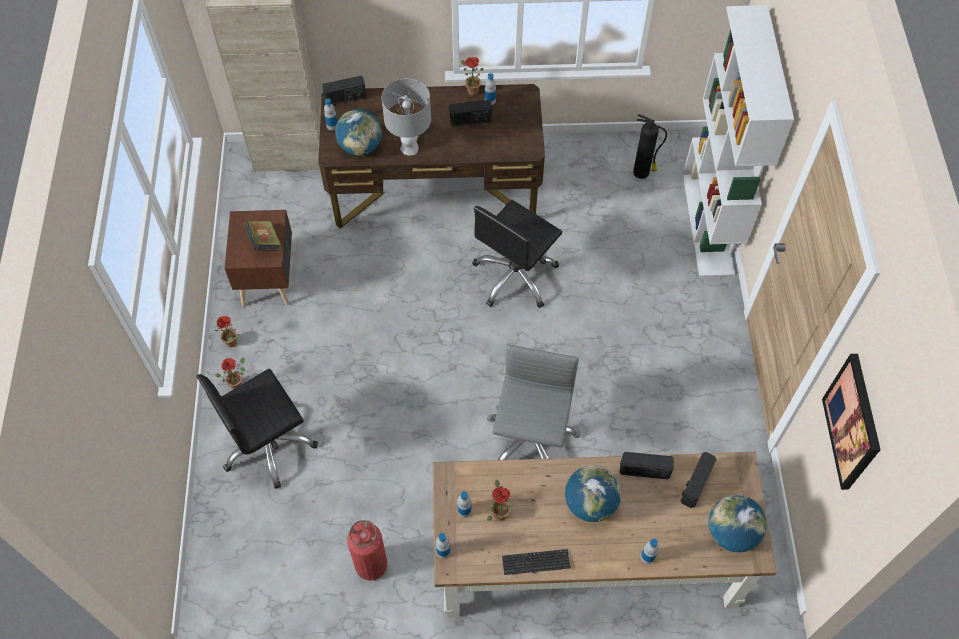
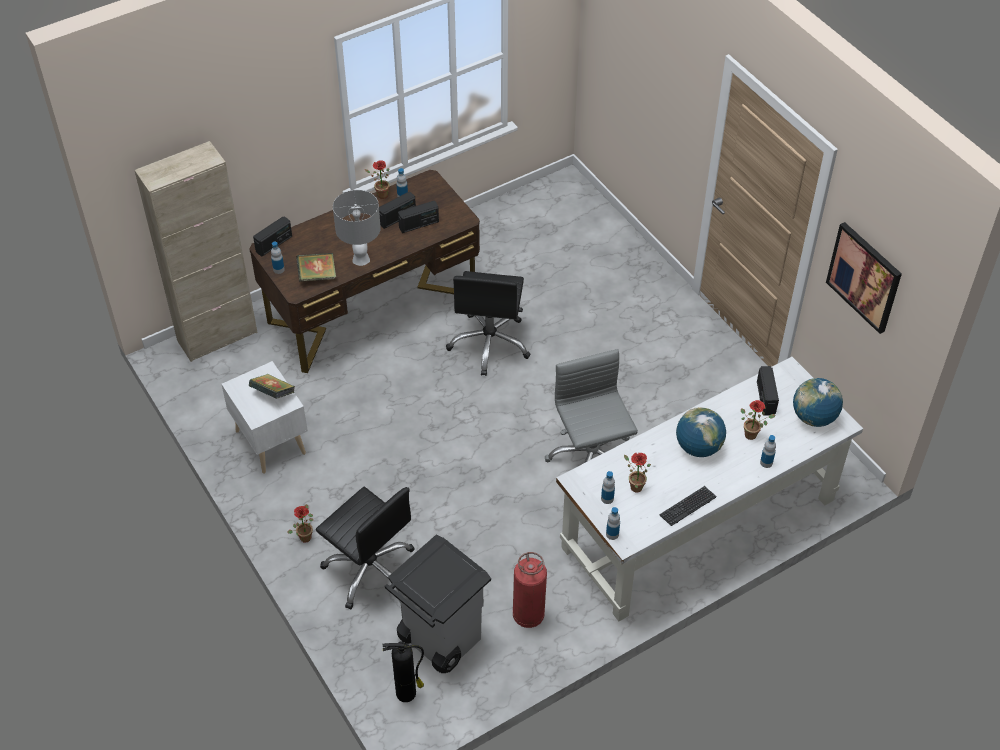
camera: 30 degrees left, 10 degrees down
black office chair [197,369,318,489] -> black office chair turned 75 degrees counterclockwise [316,487,415,609]
potted plant [215,316,240,347] -> potted plant moved to [741,400,775,440]
brown nightstand [224,210,292,307] -> white nightstand [221,361,308,474]
globe [335,109,382,156] -> book [296,253,336,282]
brown desk [433,452,777,618] -> white desk [556,357,863,621]
radio [620,452,674,479] -> radio moved to [398,201,439,233]
fire extinguisher [633,114,667,179] -> fire extinguisher moved to [383,641,424,702]
white bookcase [683,5,794,277] -> none
none -> grey trash can [385,535,491,673]

